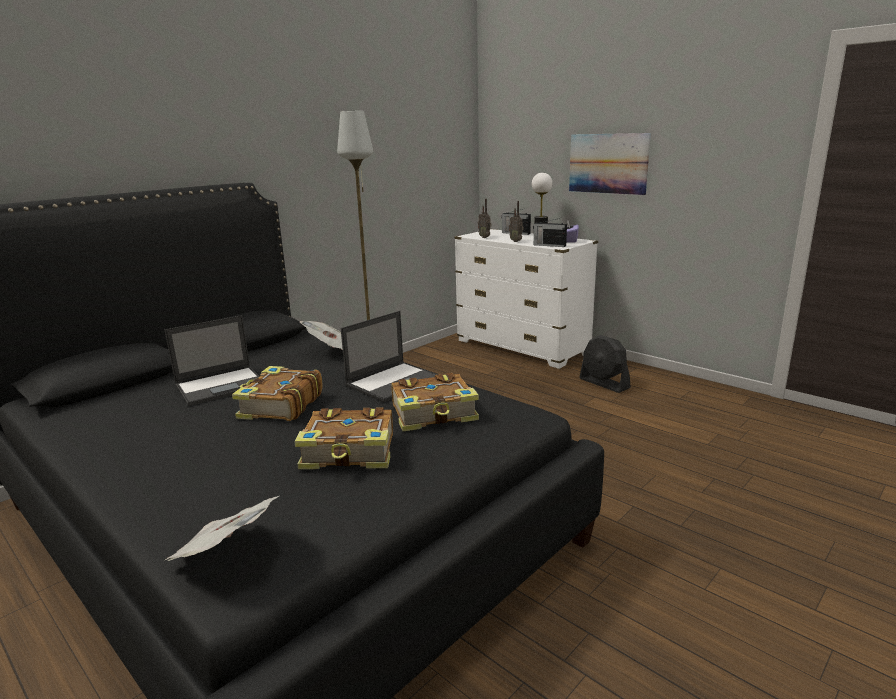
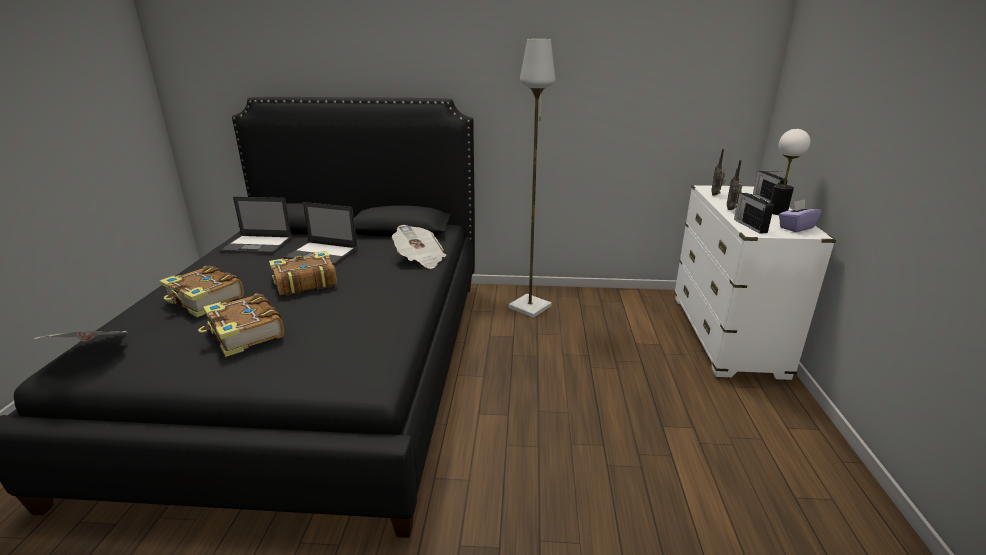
camera: 50 degrees right, 5 degrees up
laptop [341,311,438,403] -> laptop moved to [219,197,292,254]
book [391,373,479,432] -> book moved to [159,265,244,317]
picture [569,133,651,195] -> none
black fan [579,335,631,393] -> none

